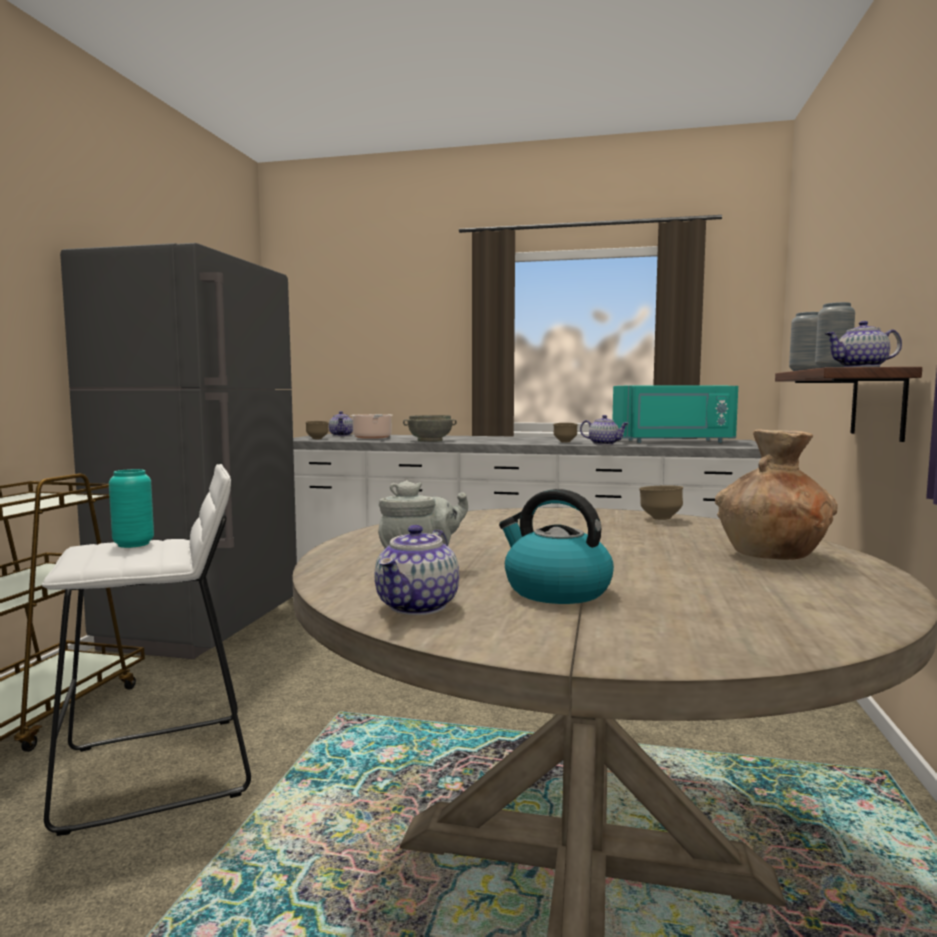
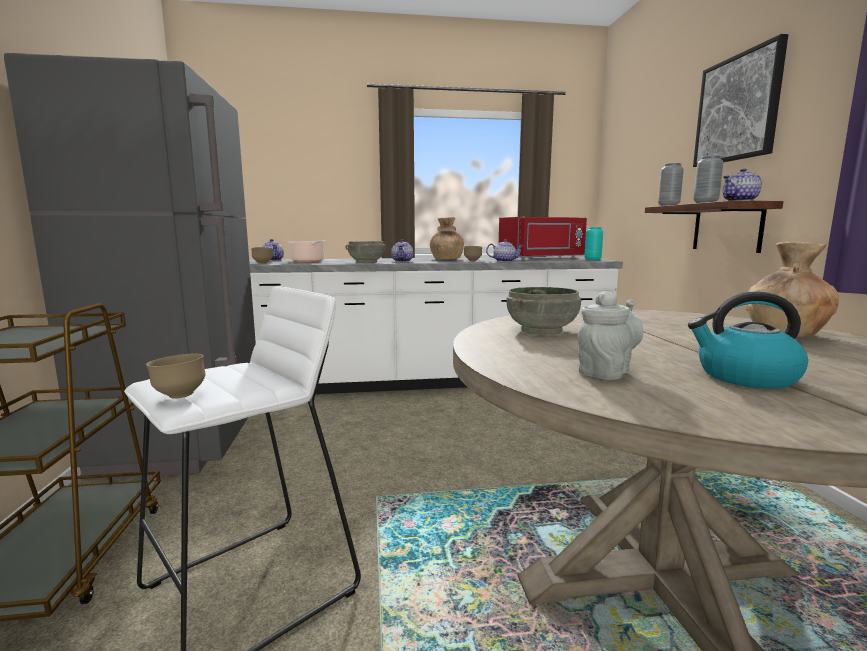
camera: 20 degrees left, 5 degrees up
turquoise vase [109,469,154,548] -> turquoise vase moved to [585,227,603,261]
teapot [375,525,459,615] -> teapot moved to [391,239,413,262]
turquoise microwave [613,385,738,443] -> red microwave [499,217,587,260]
brown bowl [639,485,683,520] -> brown bowl moved to [146,354,205,399]
none -> brown vase [430,217,464,260]
none -> grey bowl [506,287,581,335]
none -> picture [693,34,788,167]

